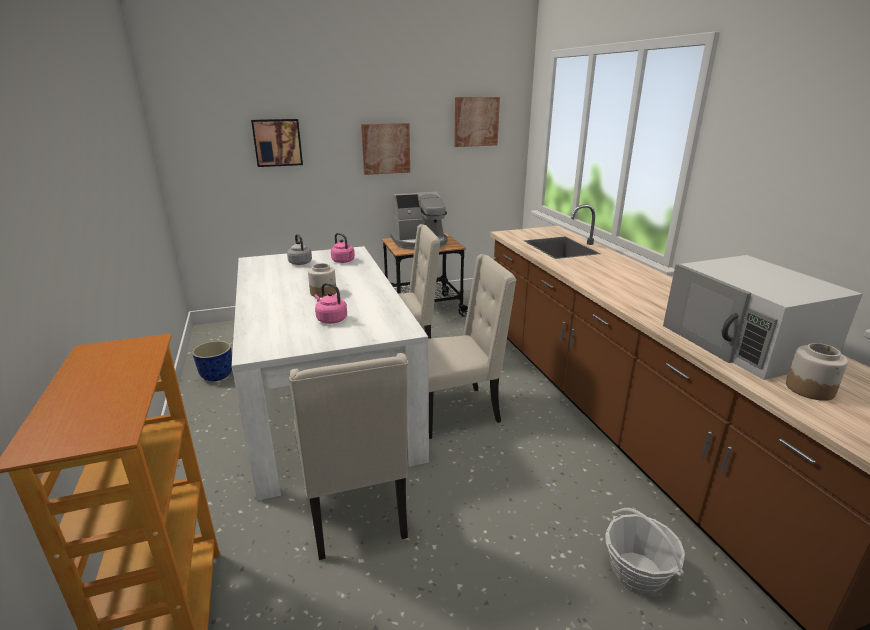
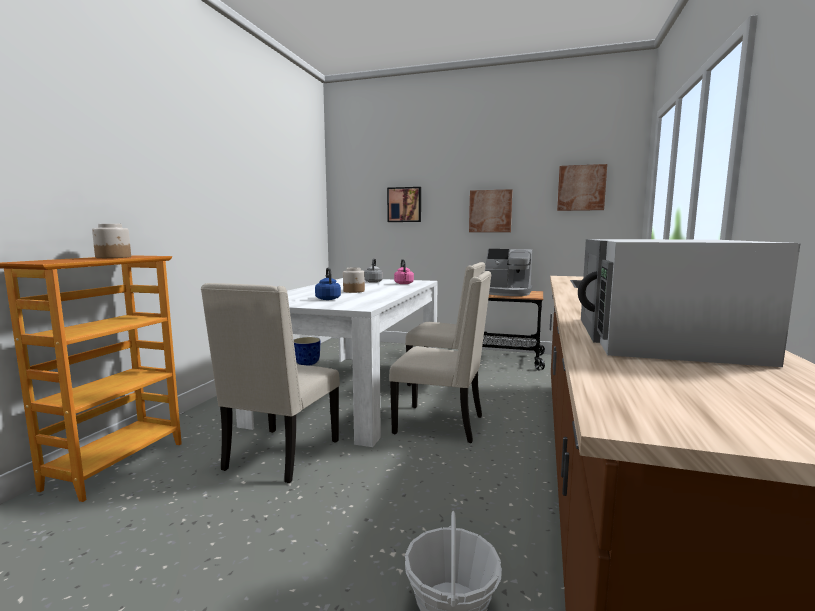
camera: 35 degrees right, 15 degrees down
pink kettle [314,283,347,324] -> blue kettle [315,268,341,300]
jar [786,343,848,401] -> jar moved to [92,224,131,258]

